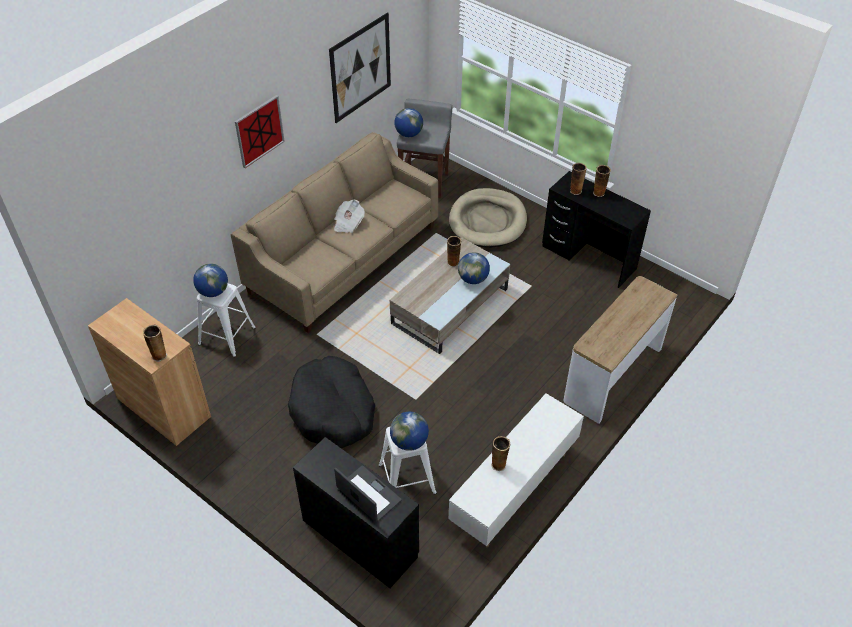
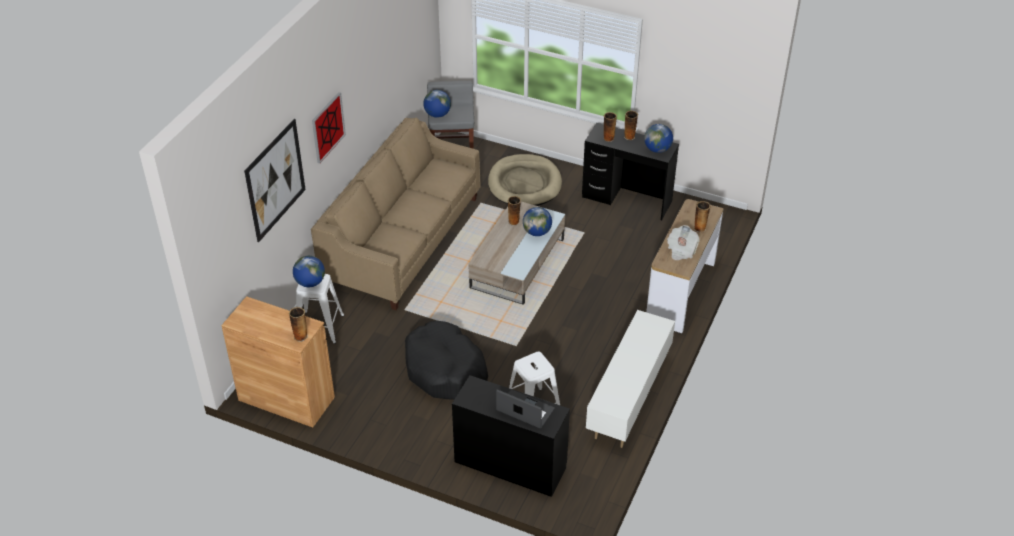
camera: 15 degrees left, 5 degrees down
picture [329,12,391,123] -> picture moved to [244,119,306,242]
newspaper [334,200,365,233] -> newspaper moved to [667,225,700,260]
globe [390,412,429,451] -> globe moved to [644,124,673,153]
vase [491,436,510,471] -> vase moved to [694,201,710,233]

